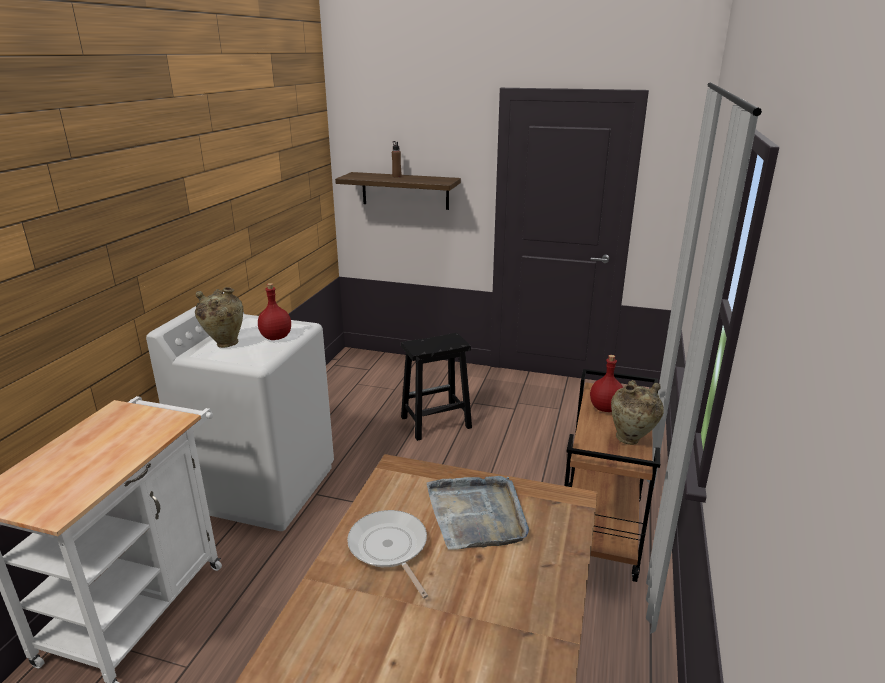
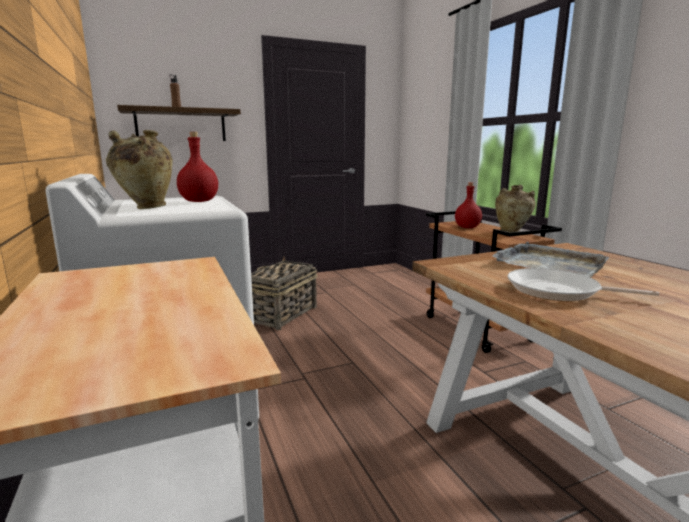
camera: 40 degrees left, 10 degrees down
black stool [401,333,472,441] -> basket [251,257,318,330]

